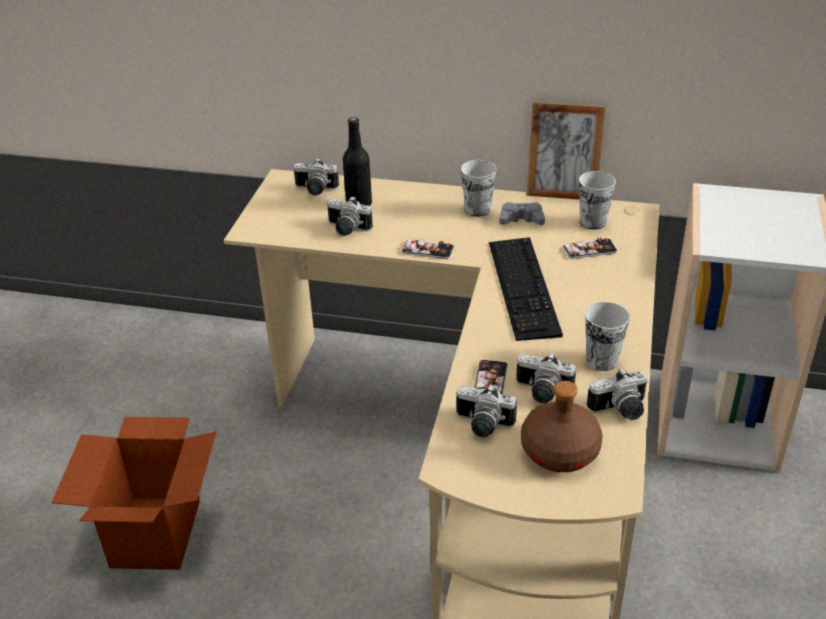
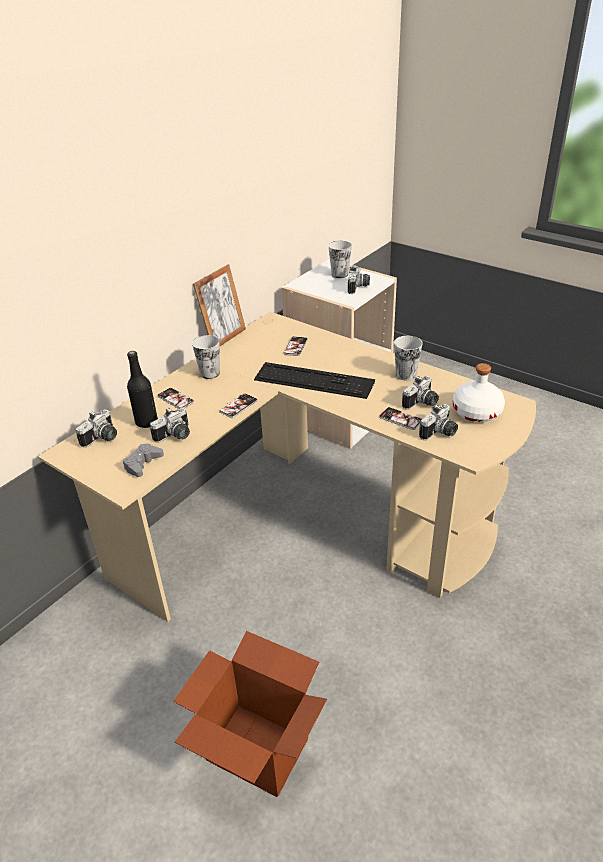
camera: 65 degrees left, 0 degrees up
grey game controller [499,202,545,225] -> grey game controller moved to [123,444,164,477]
brown bottle [521,381,603,472] -> white bottle [453,363,505,422]
cup [579,171,616,229] -> cup moved to [328,241,352,278]
camera [587,368,648,420] -> camera moved to [348,265,370,294]
none -> phone [157,388,194,409]

